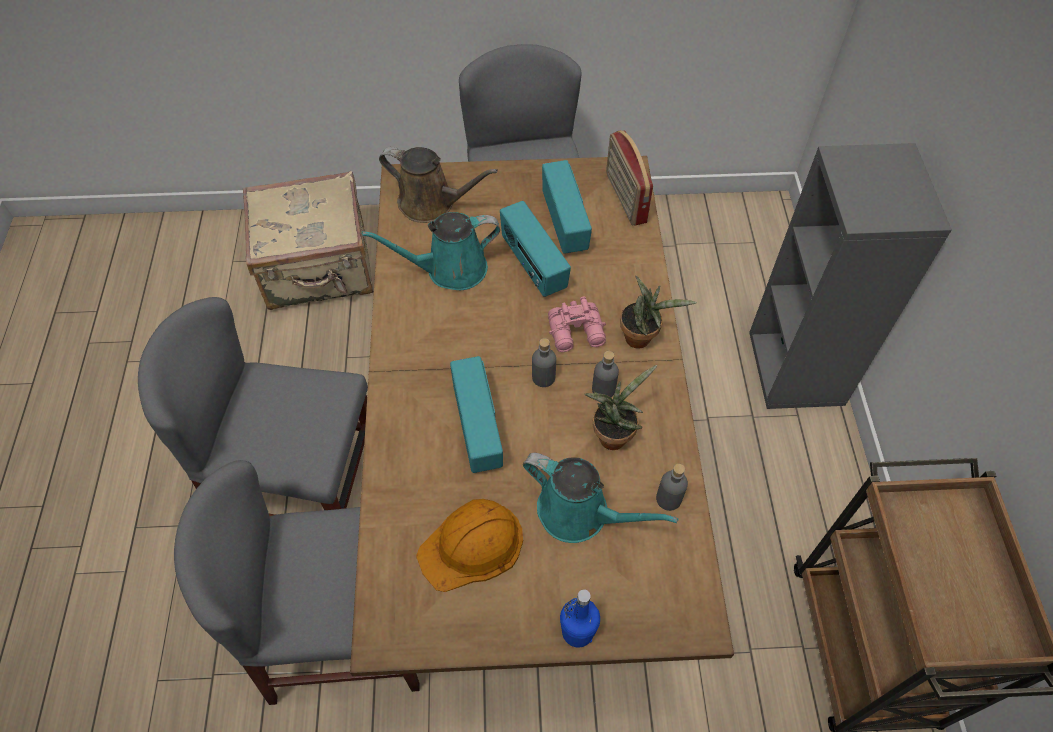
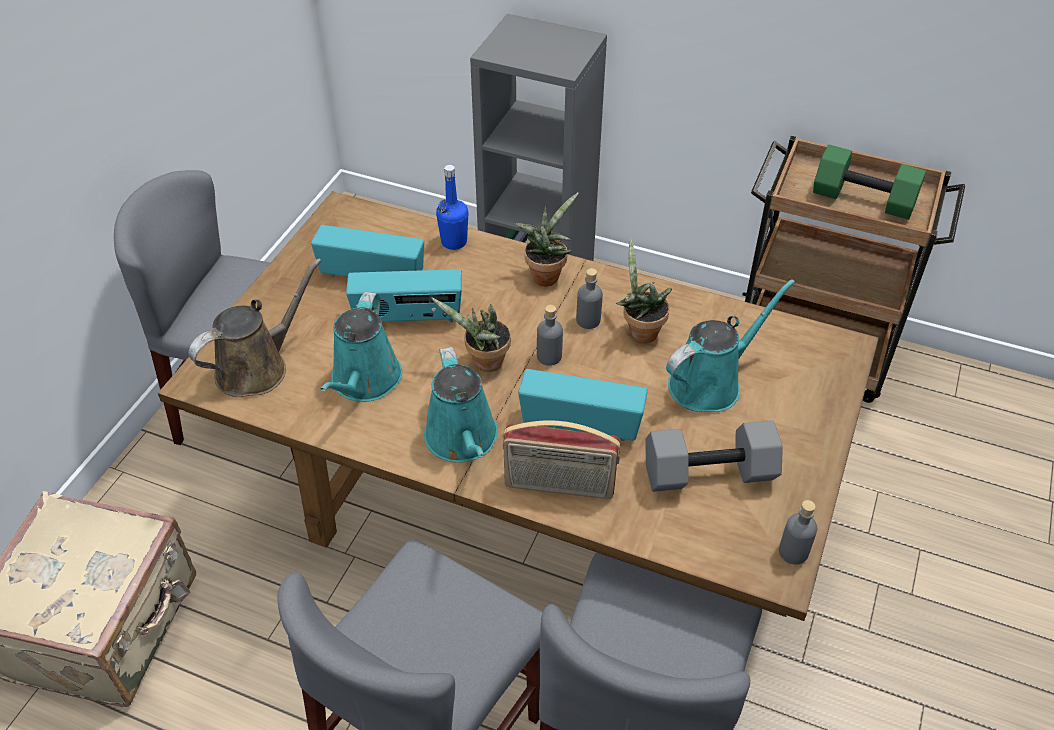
camera: 65 degrees left, 10 degrees down
orange hard hat [416,499,523,592] -> grey dumbbell [645,420,783,492]
pink binoculars [548,296,606,352] -> none
blue bottle [560,589,600,647] -> blue bottle moved to [436,165,469,250]
radio [606,130,653,226] -> radio moved to [503,420,620,499]
grey bottle [656,464,688,511] -> grey bottle moved to [779,500,817,564]
none -> turquoise watering can [424,347,498,463]
none -> potted plant [431,297,511,372]
none -> green dumbbell [813,145,926,220]

